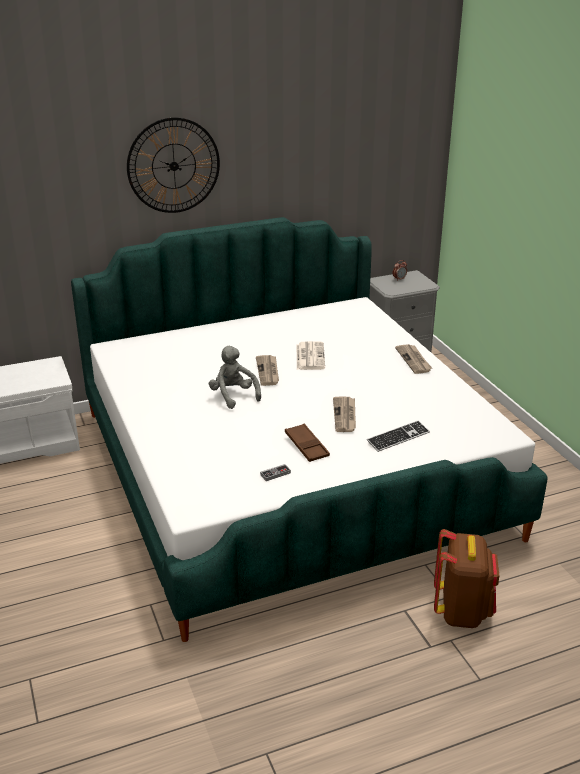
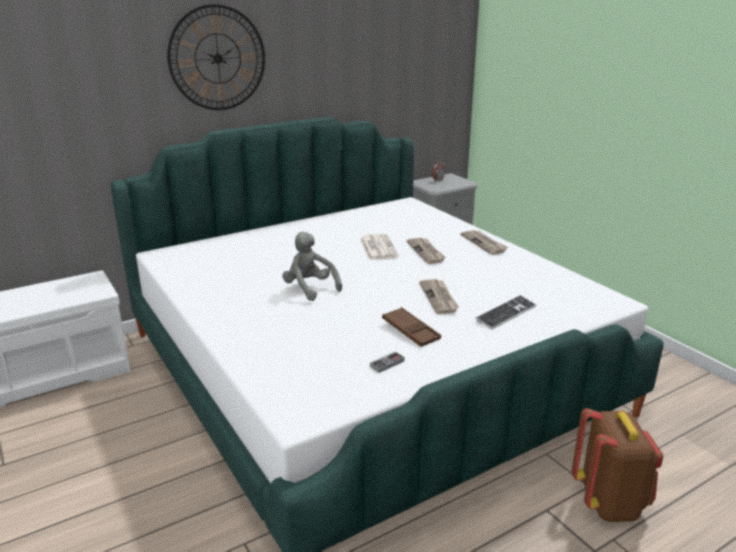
camera: 10 degrees left, 5 degrees down
newspaper [256,355,279,386] -> newspaper moved to [406,238,446,264]

